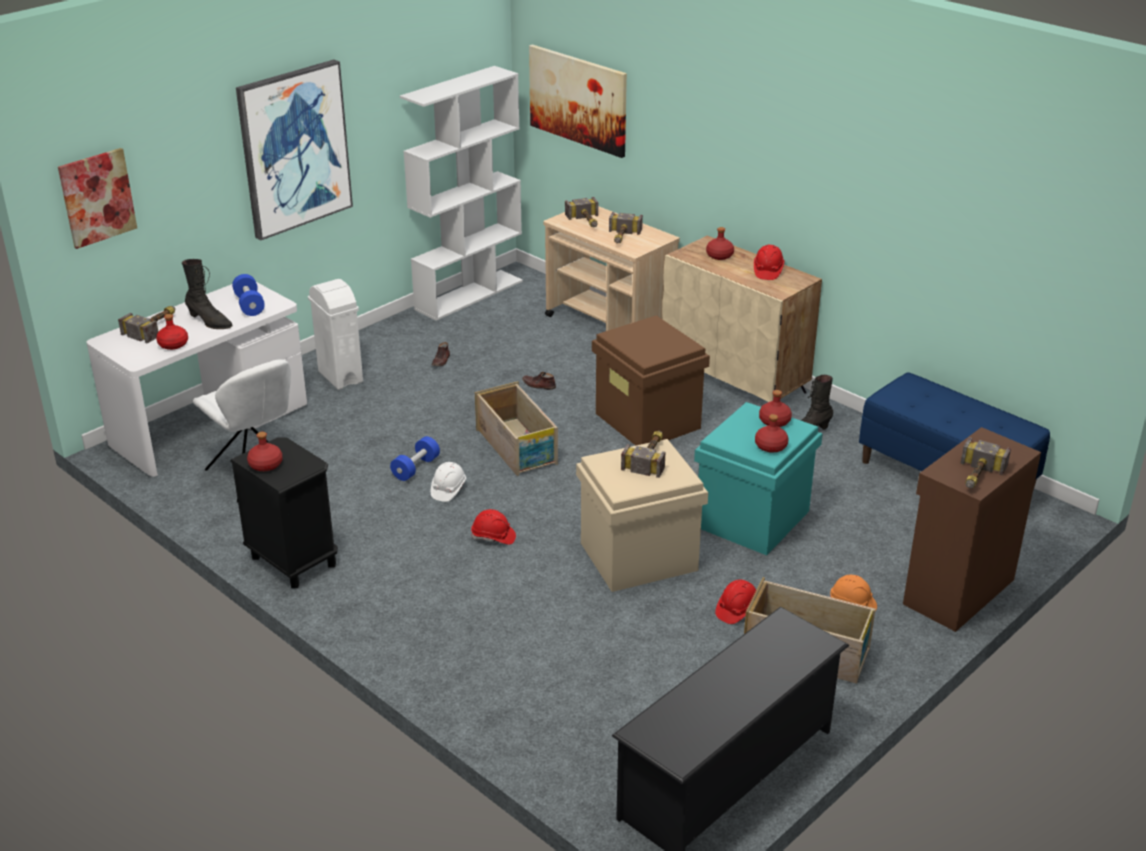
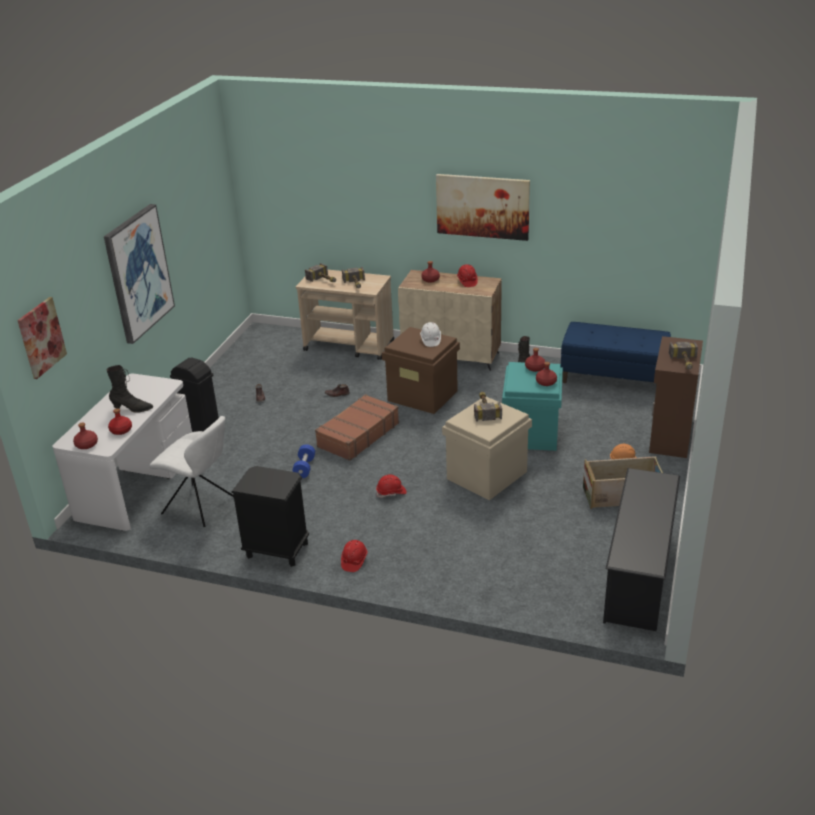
camera: 25 degrees left, 0 degrees up
hammer [118,306,175,344] -> none
blue dumbbell [232,274,265,316] -> none
red bottle [247,432,283,471] -> red bottle moved to [73,423,98,449]
white trash can [308,279,363,390] -> black trash can [170,358,219,432]
white bookcase [400,66,523,321] -> none
white hard hat [431,462,466,502] -> white hard hat moved to [420,322,441,347]
crate [475,381,558,476] -> brown suitcase [315,394,399,461]
picture [529,44,627,158] -> picture moved to [436,174,530,241]
red hard hat [715,580,756,624] -> red hard hat moved to [341,540,368,572]

